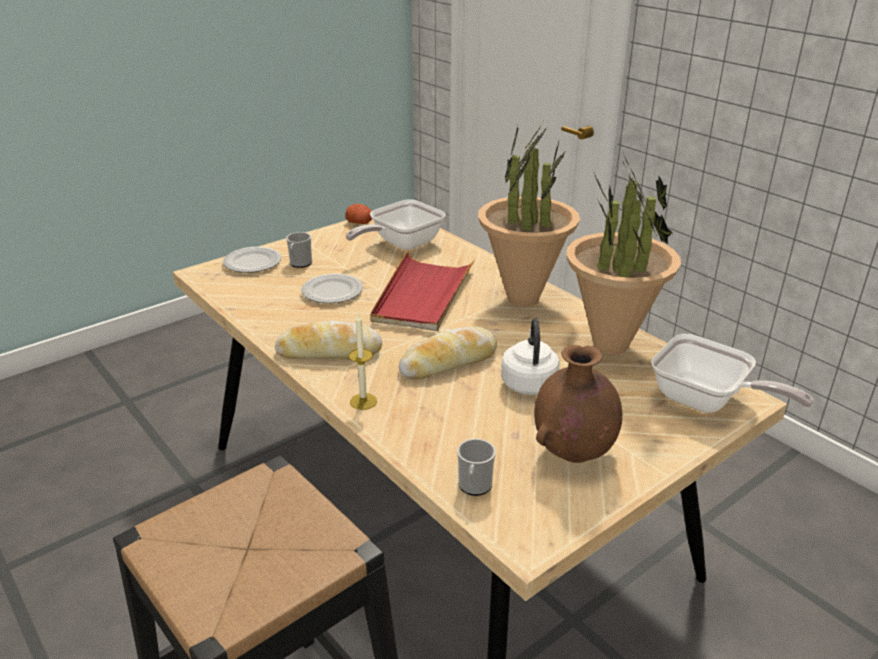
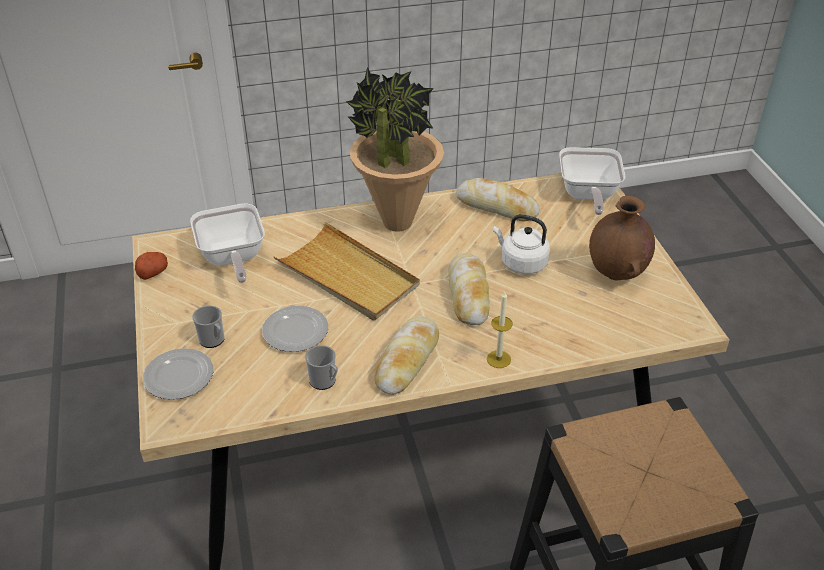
camera: 65 degrees left, 10 degrees up
red tray [370,251,474,331] -> beige tray [274,222,420,321]
mug [457,439,496,496] -> mug moved to [305,345,338,390]
potted plant [566,153,681,355] -> bread [456,178,540,222]
frying pan [651,334,814,413] -> frying pan turned 120 degrees clockwise [559,147,625,215]

